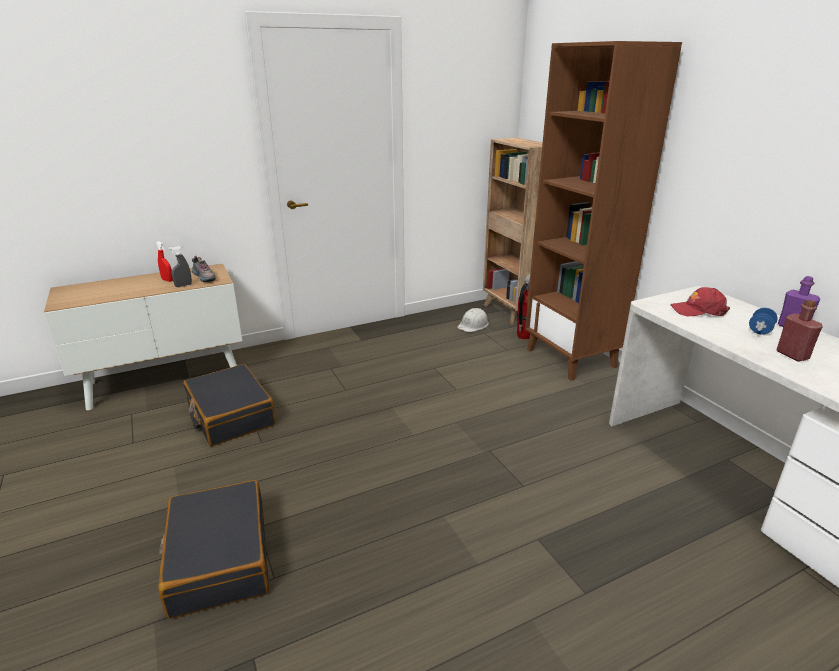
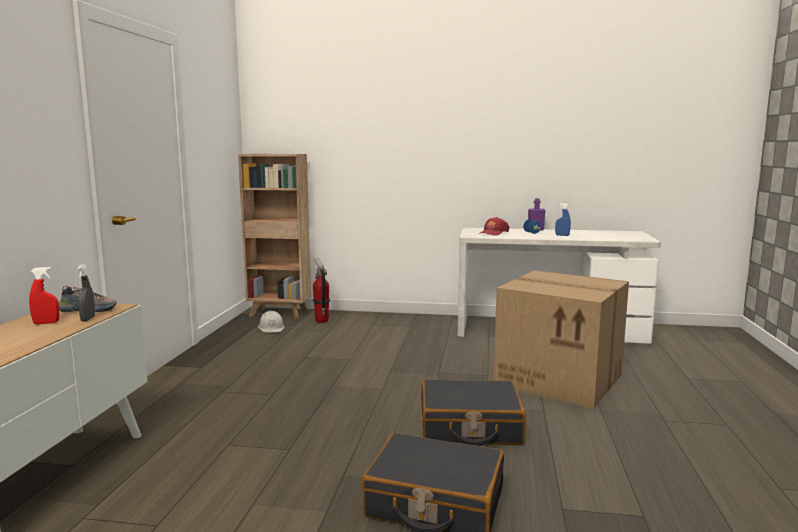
camera: 55 degrees left, 15 degrees down
black suitcase [183,364,276,446] -> black suitcase moved to [421,380,526,446]
brown bookcase [525,41,682,381] -> none
red bottle [777,300,823,362] -> blue spray bottle [555,202,571,236]
none -> cardboard box [494,270,629,409]

